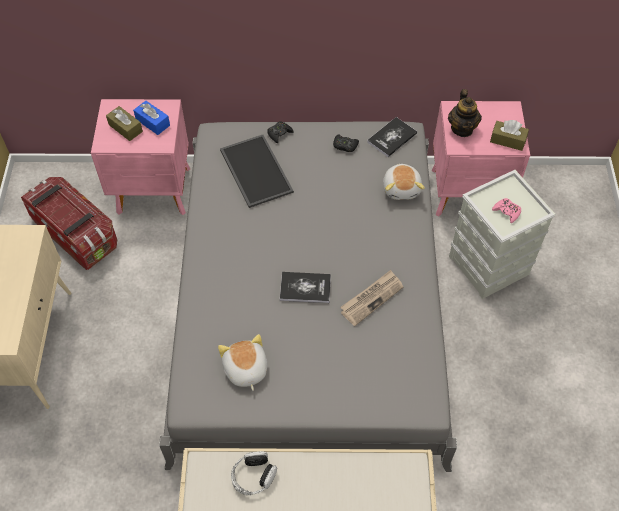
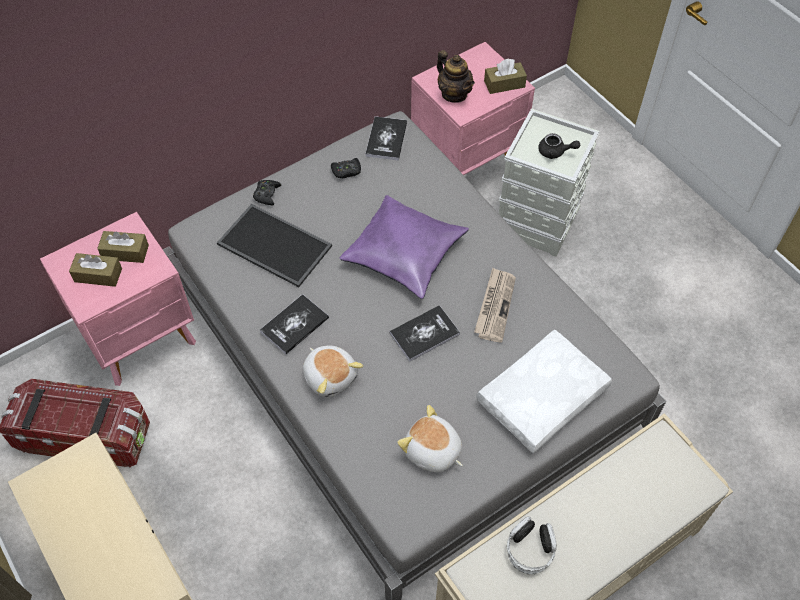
camera: 35 degrees left, 0 degrees up
blue tissue box [133,101,170,135] -> brown tissue box [97,231,149,263]
plush toy [383,163,425,200] -> plush toy moved to [303,346,363,397]
pink game controller [492,198,521,223] -> black teapot [538,133,580,159]
none -> book [260,294,329,354]
none -> purple pillow [340,195,469,299]
none -> white pillow [476,330,612,453]

